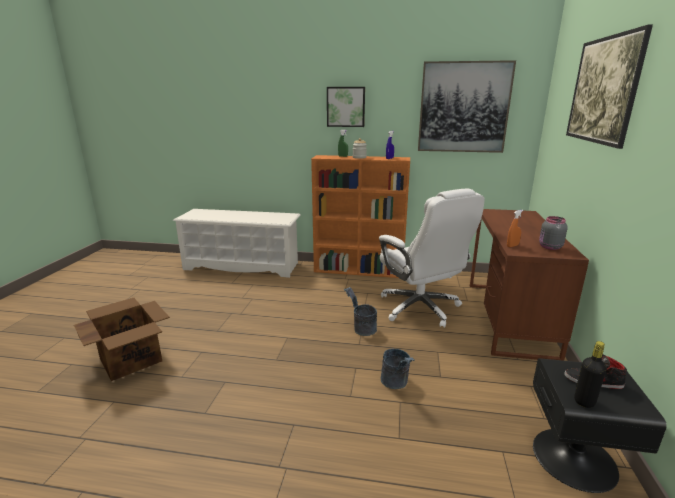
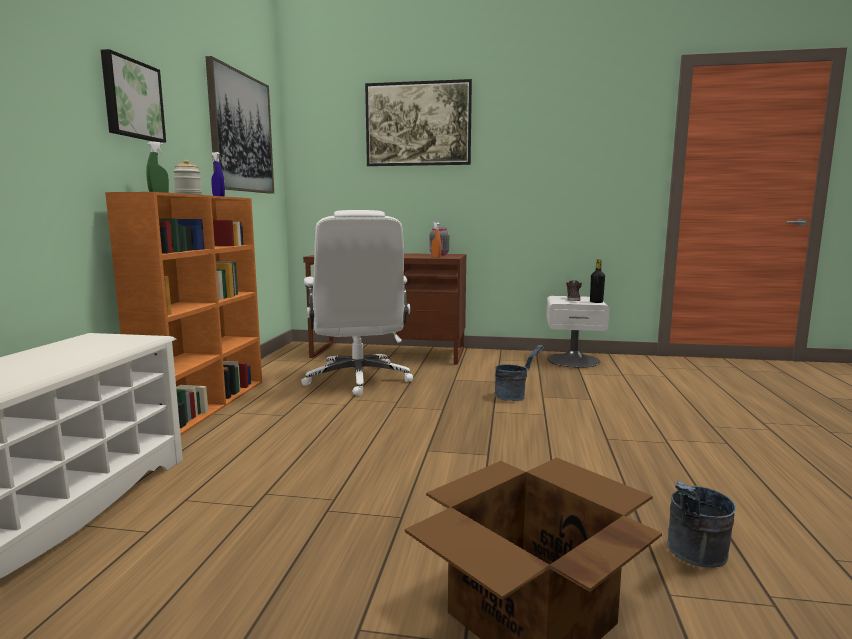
camera: 90 degrees left, 10 degrees down
grey bucket [344,287,377,336] -> grey bucket moved to [667,481,736,568]
white office chair [379,189,485,328] -> white office chair turned 105 degrees clockwise [301,210,413,396]
black nightstand [533,358,667,493] -> white nightstand [546,296,610,368]

